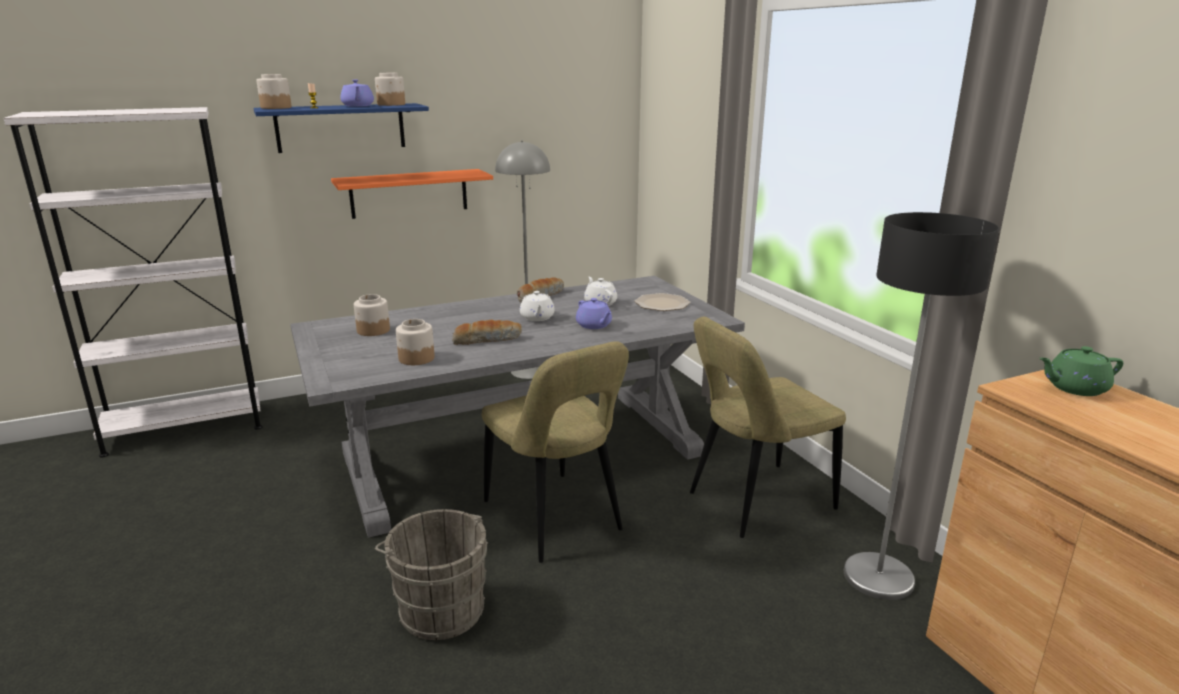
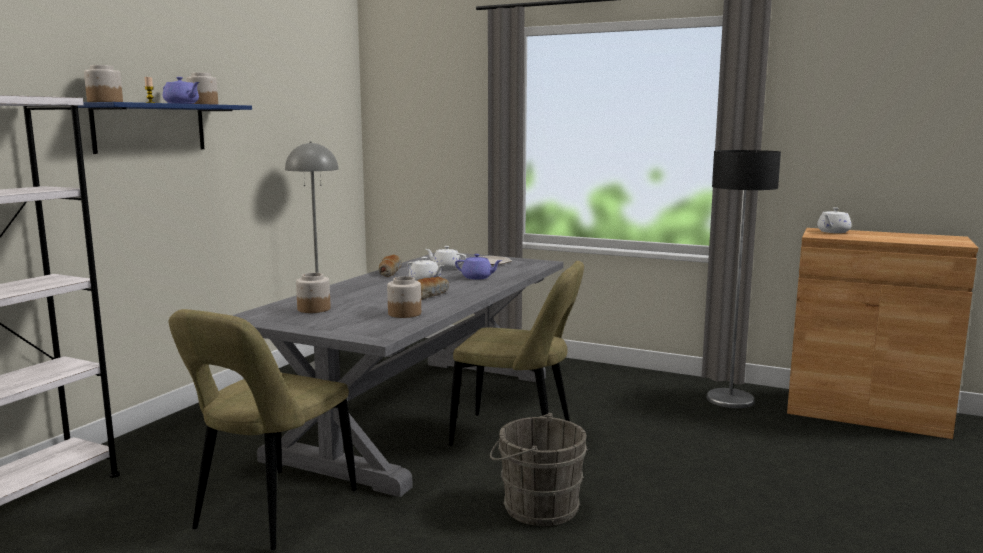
camera: 40 degrees left, 10 degrees down
orange shelf [331,169,493,219] -> none
beige chair [690,316,846,538] -> beige chair moved to [169,309,357,551]
green teapot [1039,346,1123,396] -> white teapot [817,207,852,233]

